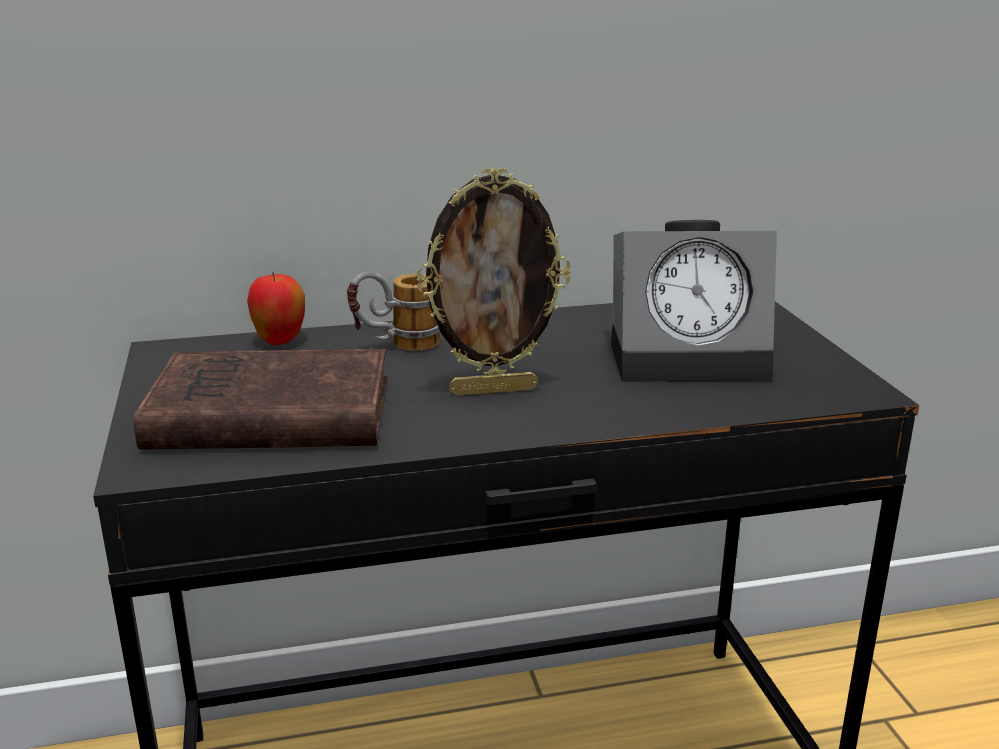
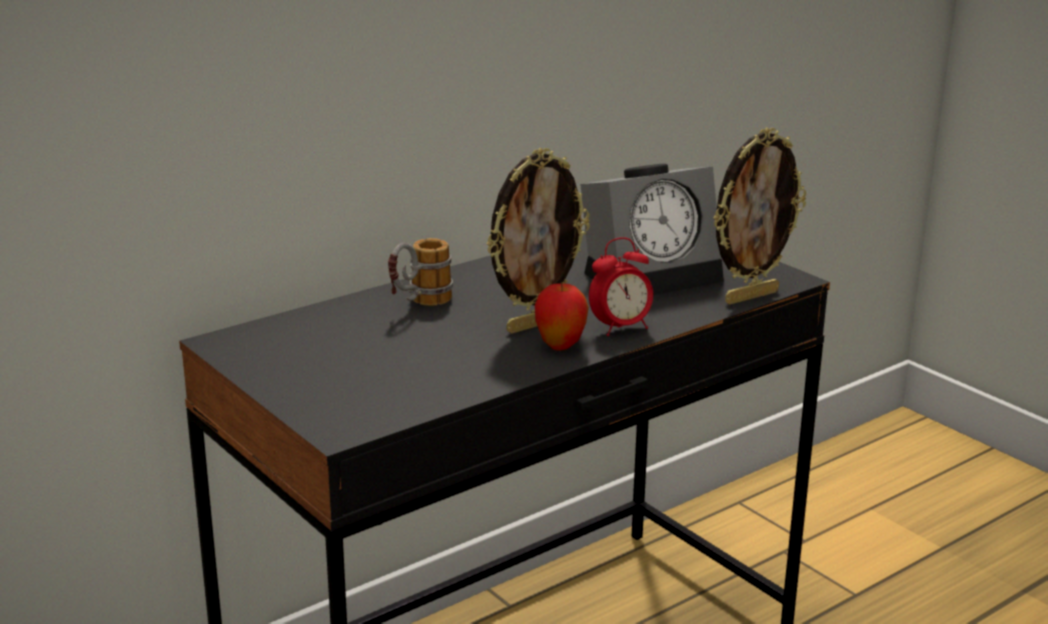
camera: 25 degrees left, 0 degrees up
brown book [134,349,387,450] -> none
apple [247,272,305,345] -> apple moved to [535,283,589,351]
none -> alarm clock [589,237,653,336]
none -> picture frame [713,127,806,305]

